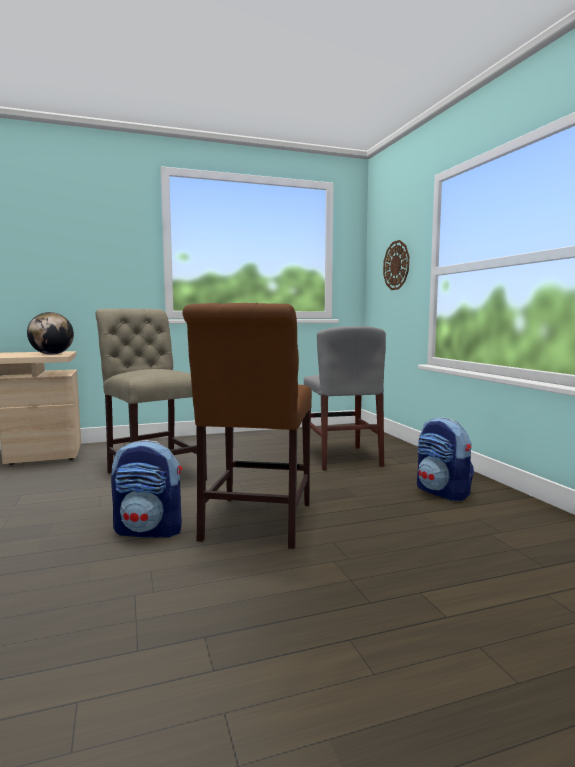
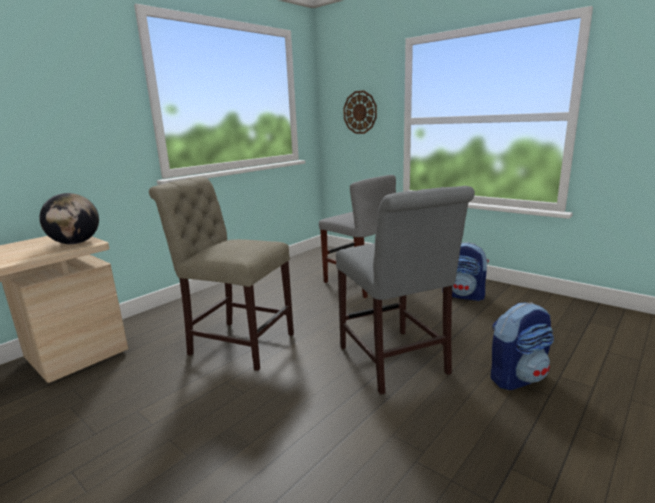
camera: 30 degrees left, 10 degrees up
backpack [111,440,182,538] -> backpack moved to [491,302,554,390]
brown chair [183,303,312,549] -> grey chair [336,186,475,395]

